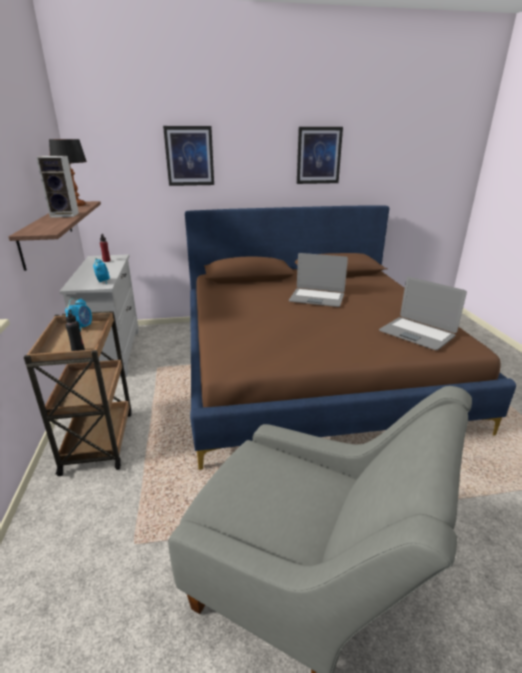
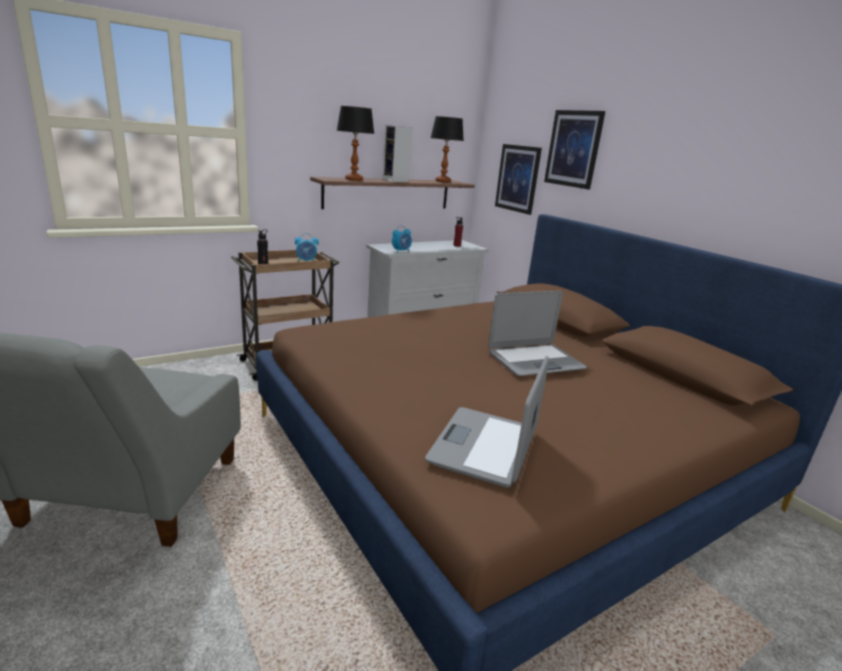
camera: 65 degrees right, 5 degrees down
laptop [289,253,348,307] -> laptop turned 105 degrees counterclockwise [488,291,587,376]
picture [297,127,343,184] -> picture moved to [495,144,542,215]
none -> table lamp [336,106,374,181]

